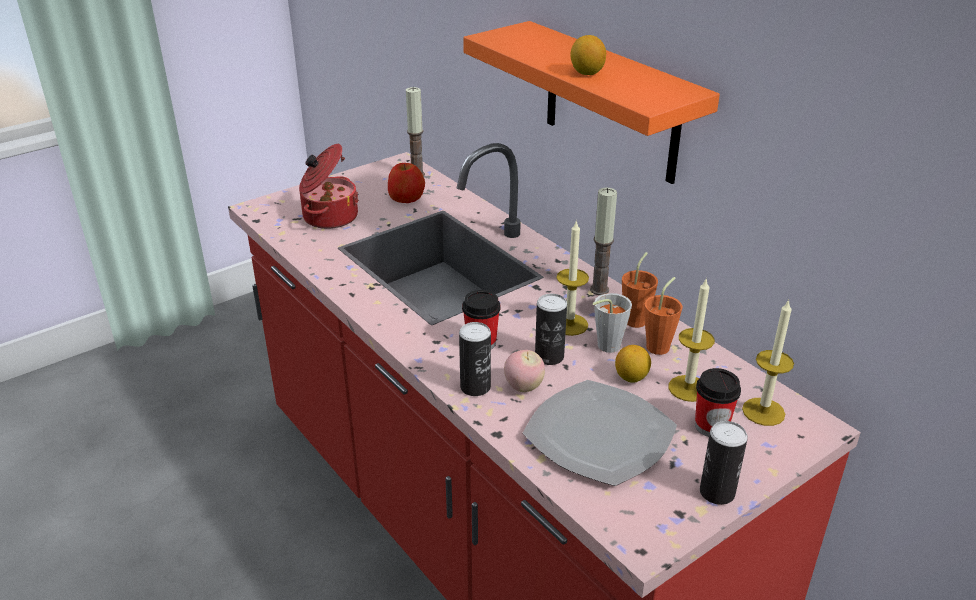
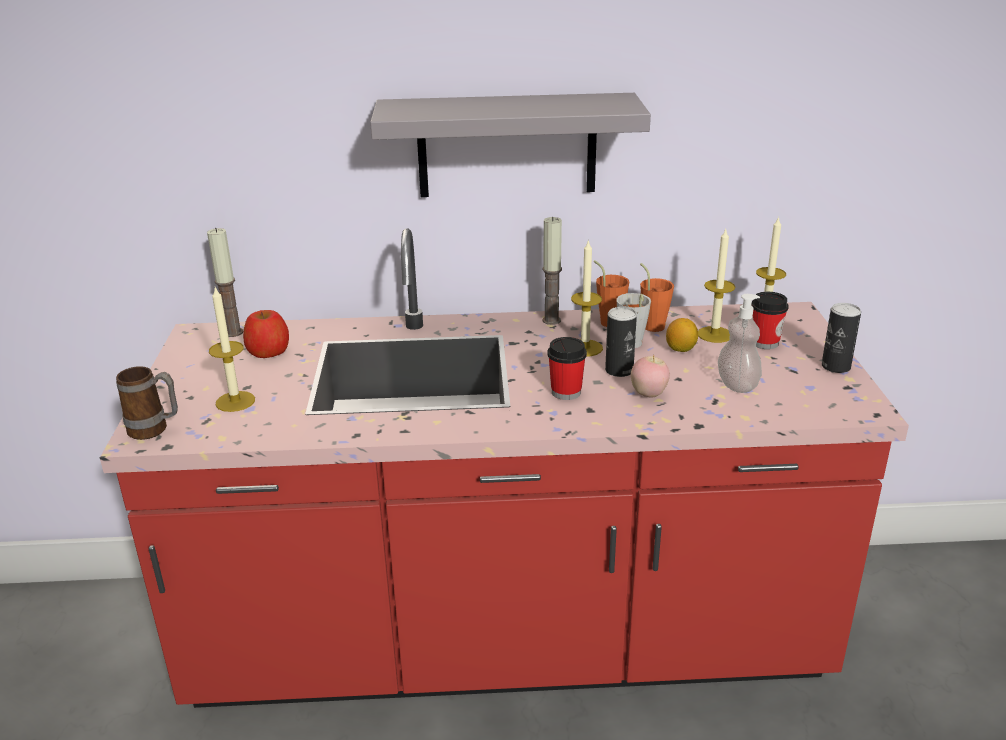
camera: 55 degrees left, 5 degrees down
cooking pot [299,144,359,229] -> candle [209,287,255,412]
can [459,322,491,396] -> none
orange shelf [463,21,720,184] -> grey shelf [370,93,651,197]
plate [523,380,677,486] -> soap dispenser [718,294,762,393]
lemon [570,35,606,75] -> none
none -> mug [116,366,178,440]

